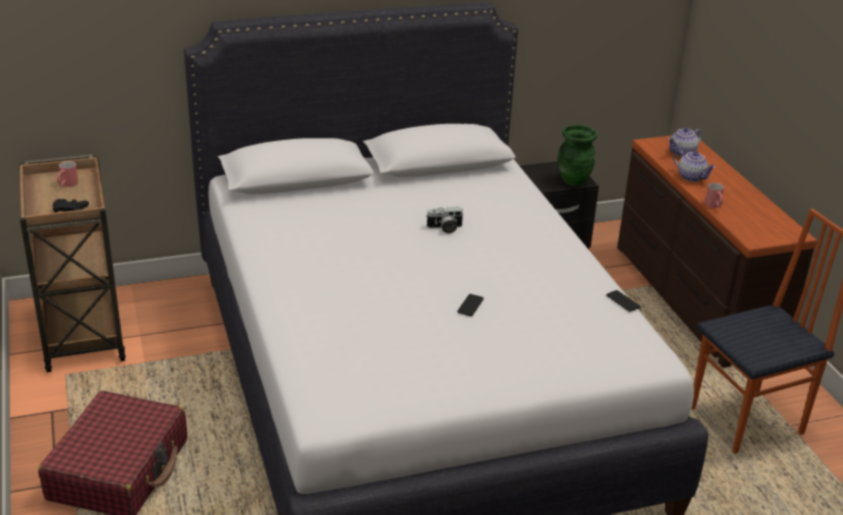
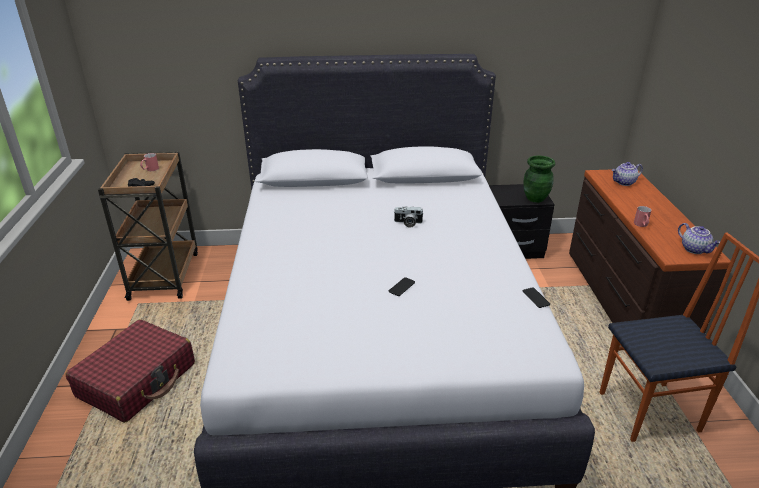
camera: 15 degrees right, 0 degrees up
teapot [673,150,716,182] -> teapot moved to [678,223,721,254]

